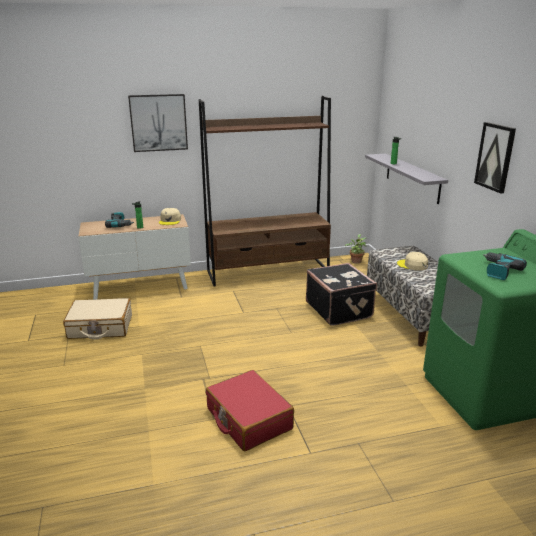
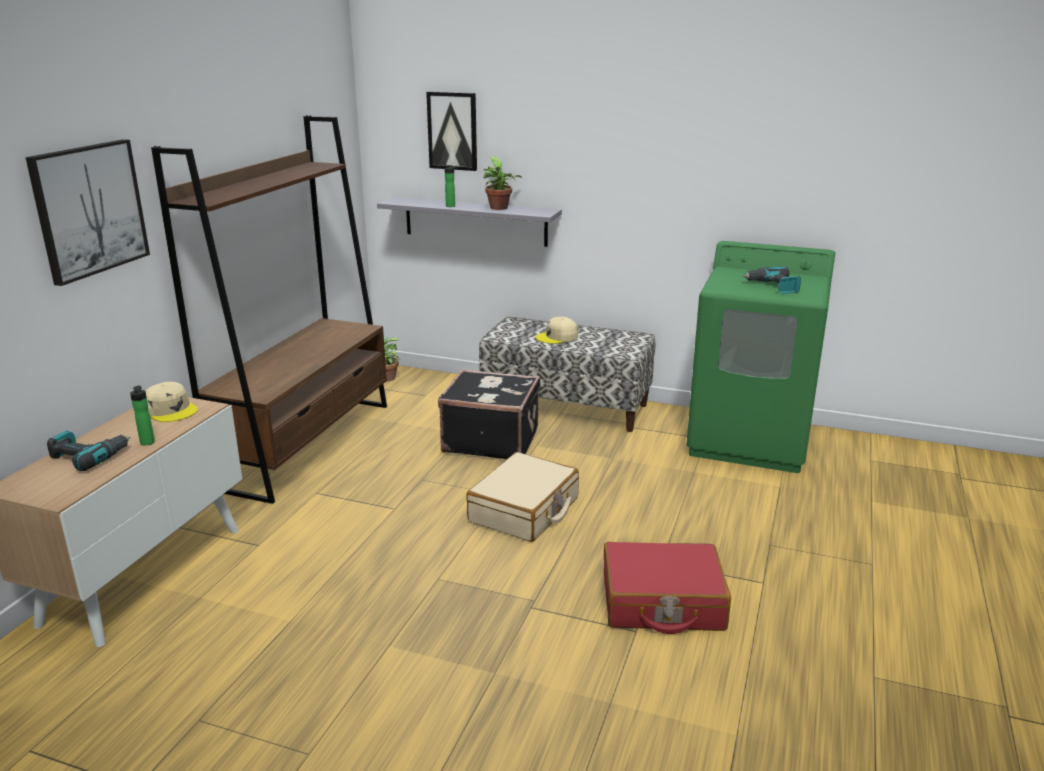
camera: 55 degrees left, 0 degrees up
beige suitcase [63,298,132,340] -> beige suitcase moved to [466,452,579,542]
picture [474,122,516,194] -> picture moved to [426,91,477,171]
none -> potted plant [483,156,522,210]

